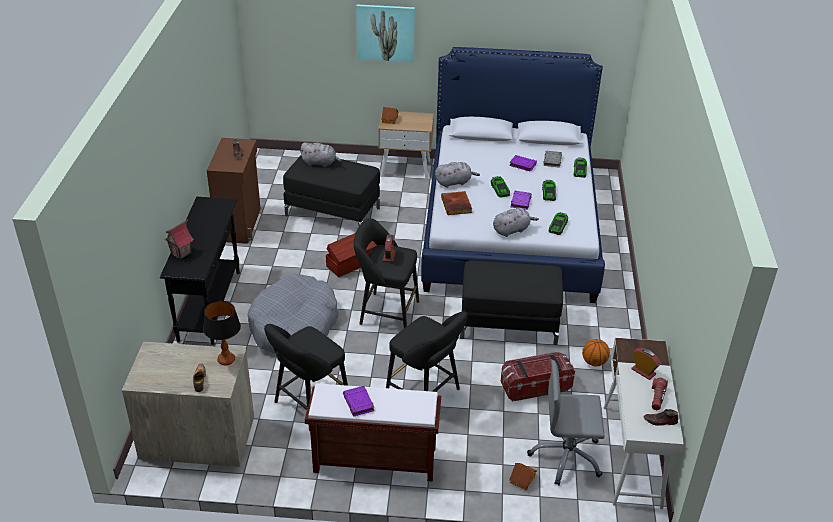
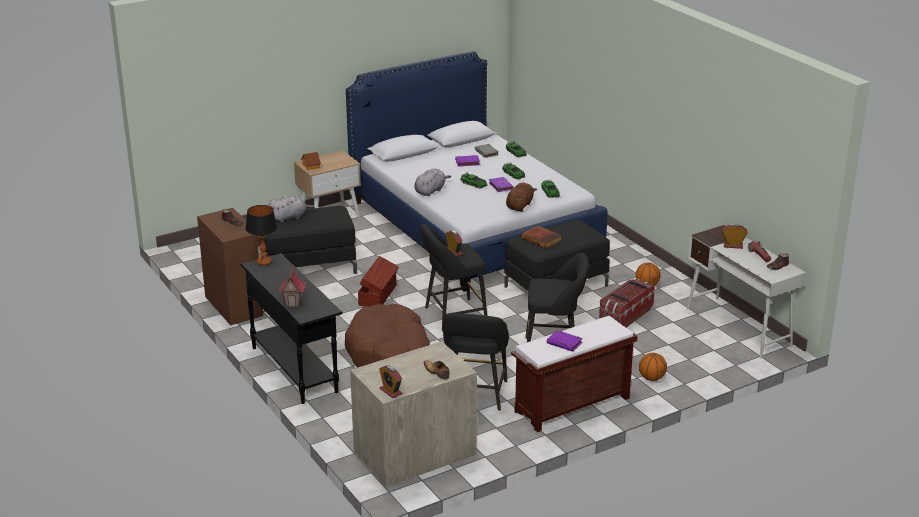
camera: 35 degrees left, 10 degrees down
table lamp [203,301,241,365] -> table lamp moved to [245,205,278,266]
grey dog bed [247,274,339,353] -> brown dog bed [345,304,430,368]
picture [356,4,415,62] -> none
book [441,191,472,215] -> book moved to [521,226,562,249]
grey plush toy [493,208,539,237] -> brown plush toy [506,183,537,212]
toy house [509,463,537,490] -> none
grey office chair [527,360,604,485] -> none
none -> alarm clock [379,365,403,398]
none -> basketball [639,353,667,381]

